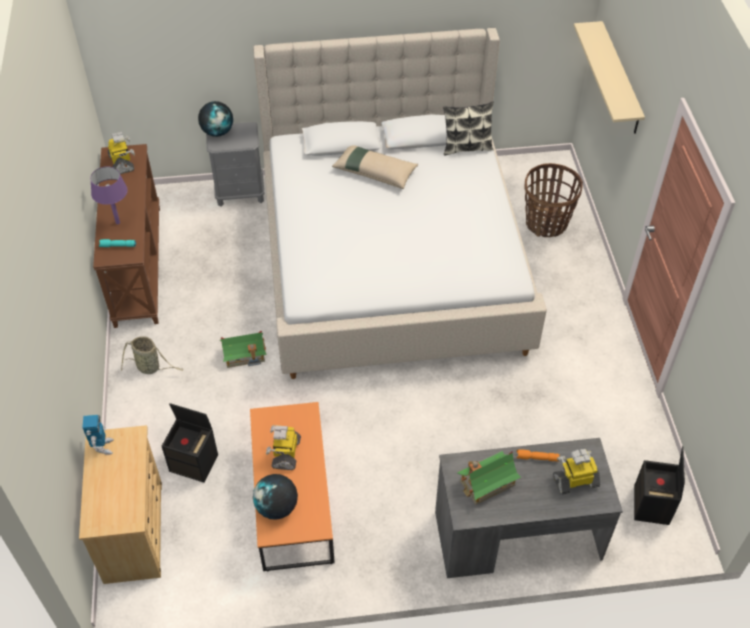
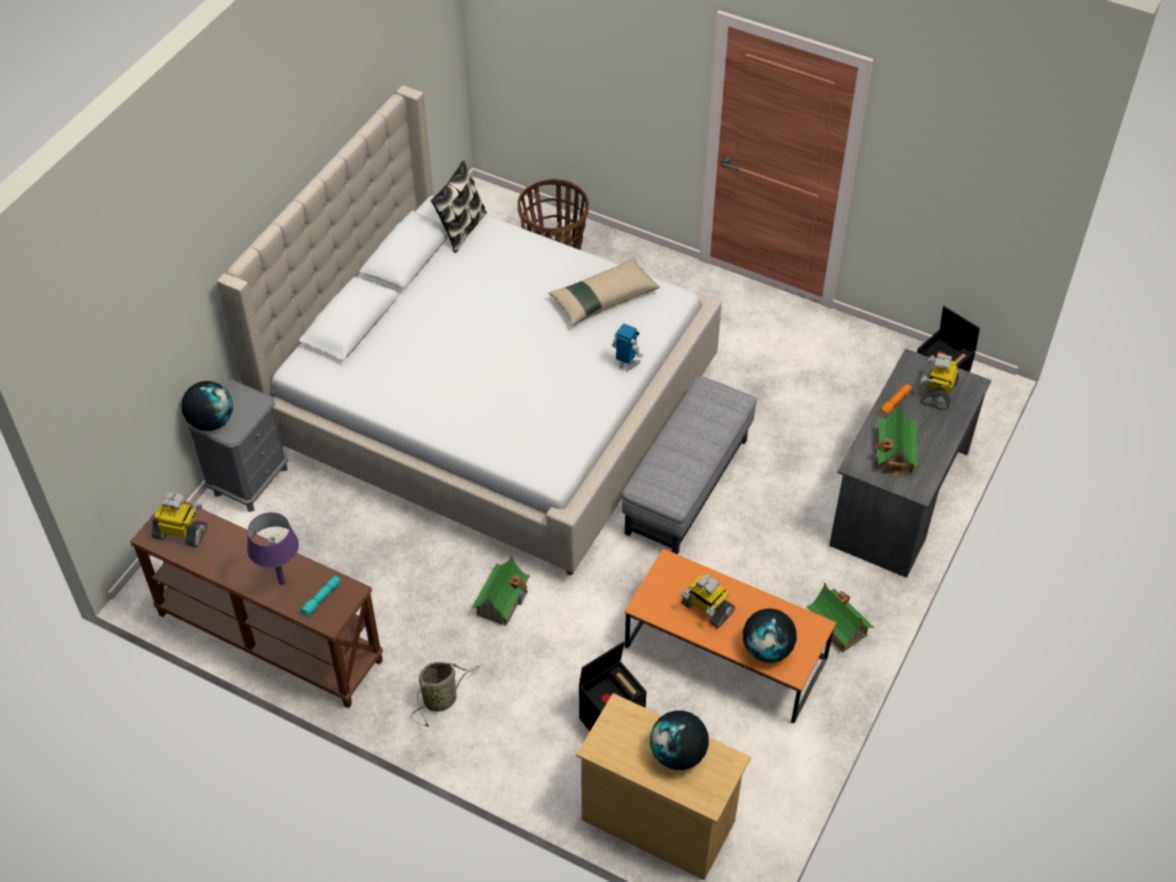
camera: 55 degrees left, 0 degrees up
toy robot [82,415,114,455] -> toy robot moved to [611,323,644,371]
beige pillow [332,145,419,189] -> beige pillow moved to [548,257,660,326]
beige shelf [574,21,645,134] -> none
none -> grey ottoman [622,376,757,554]
none -> globe [650,711,709,770]
none -> toy house [806,583,874,652]

